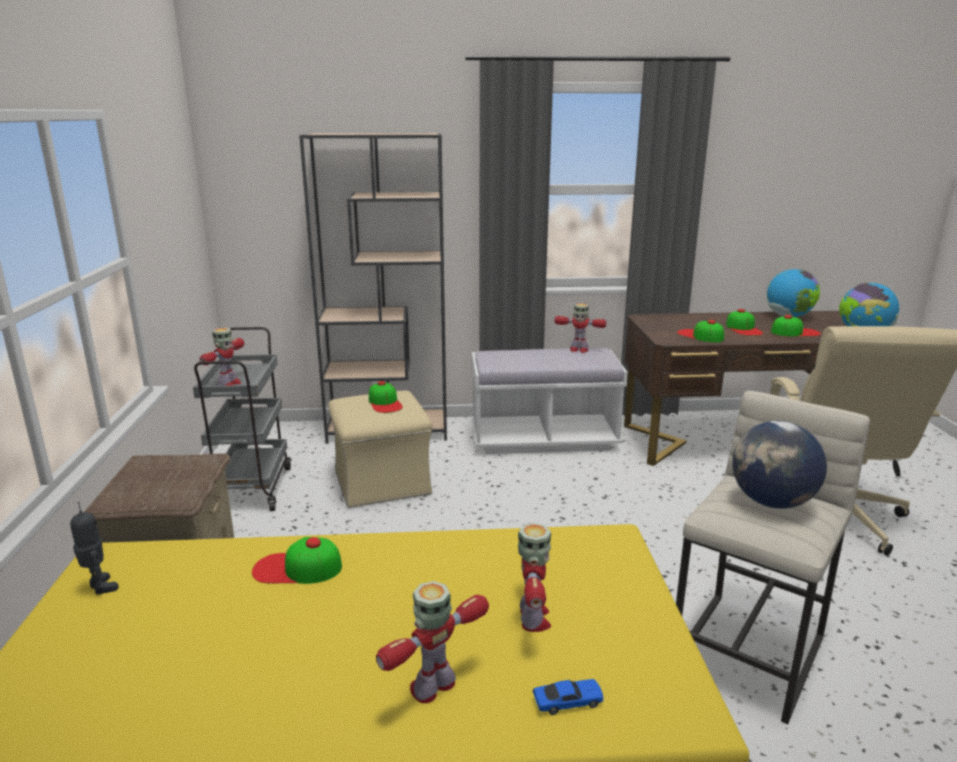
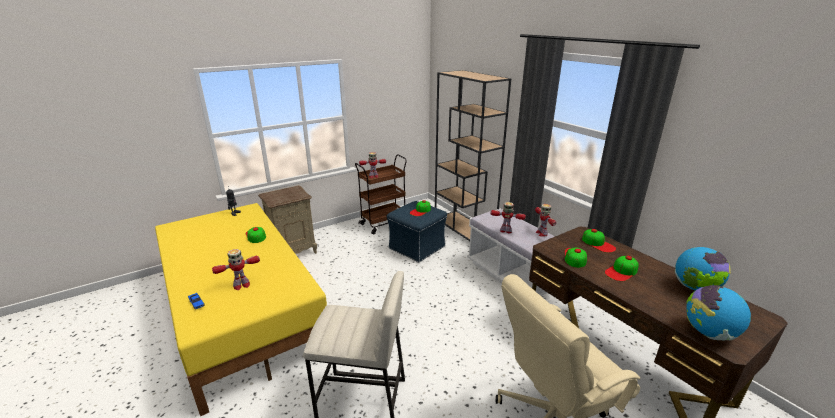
camera: 60 degrees right, 5 degrees up
grey cart [193,327,292,511] -> brown cart [355,154,407,235]
beige ottoman [328,391,433,508] -> blue ottoman [387,201,447,262]
toy robot [376,581,489,703] -> toy robot moved to [490,202,526,233]
globe [732,421,827,509] -> none
cap [771,315,821,337] -> cap moved to [582,229,616,253]

